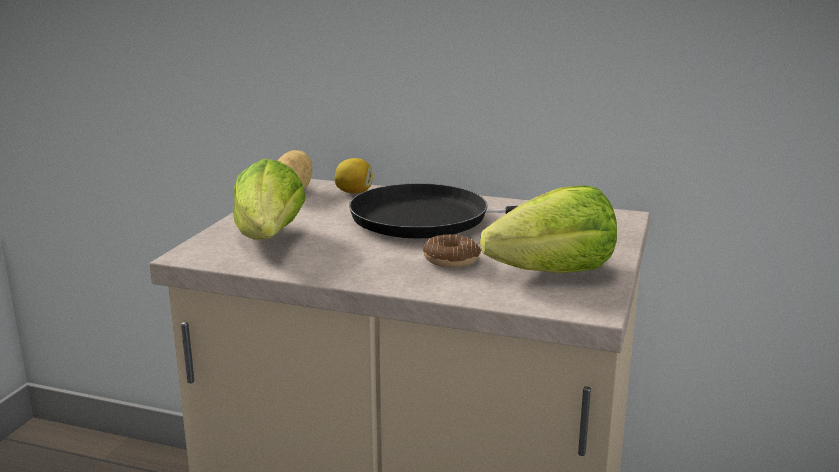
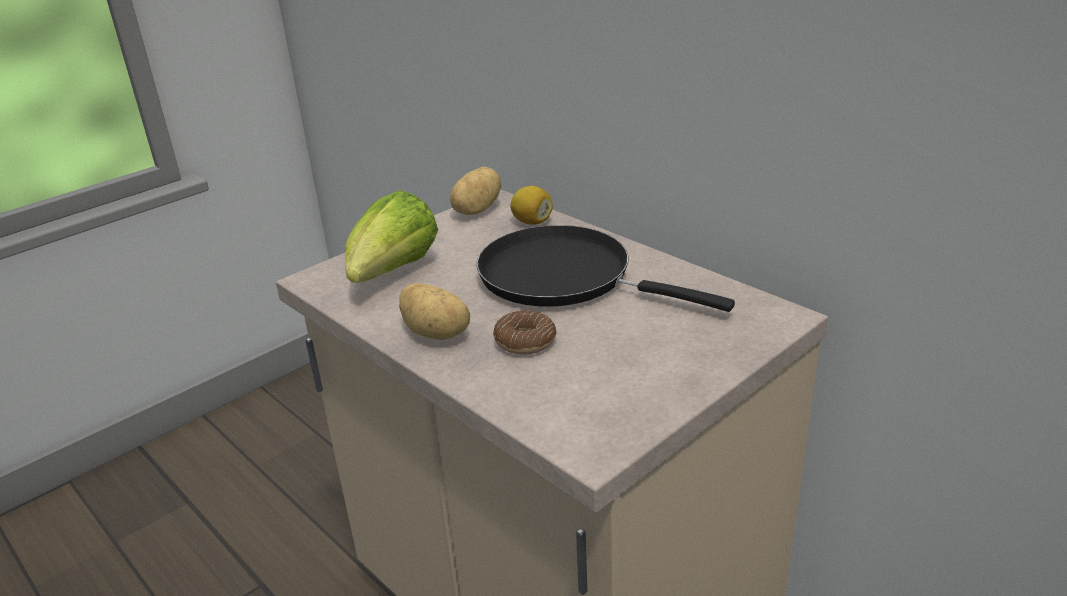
camera: 30 degrees right, 10 degrees up
lettuce [480,185,617,273] -> none
none -> potato [399,283,470,340]

